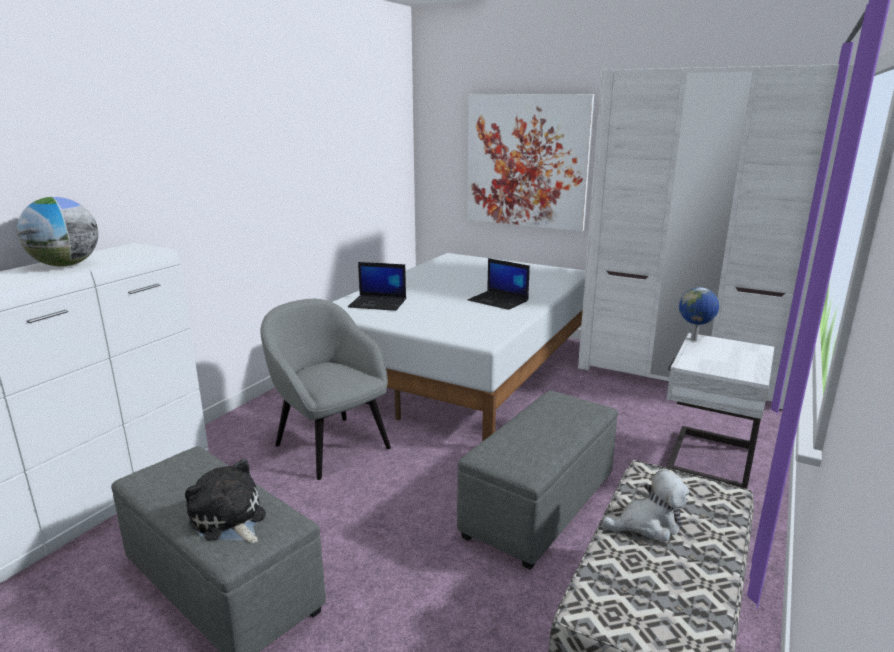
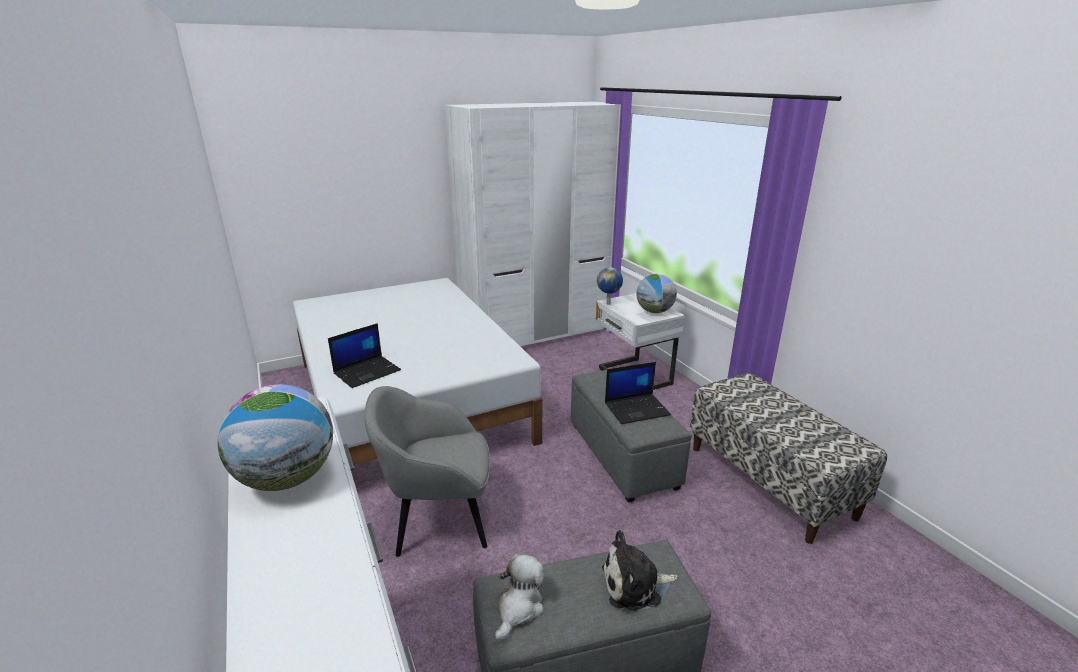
camera: 55 degrees left, 5 degrees up
picture [467,94,594,231] -> none
laptop [468,258,530,310] -> laptop moved to [605,362,671,424]
plush toy [602,470,689,542] -> plush toy moved to [495,554,544,641]
none -> globe [636,274,677,313]

